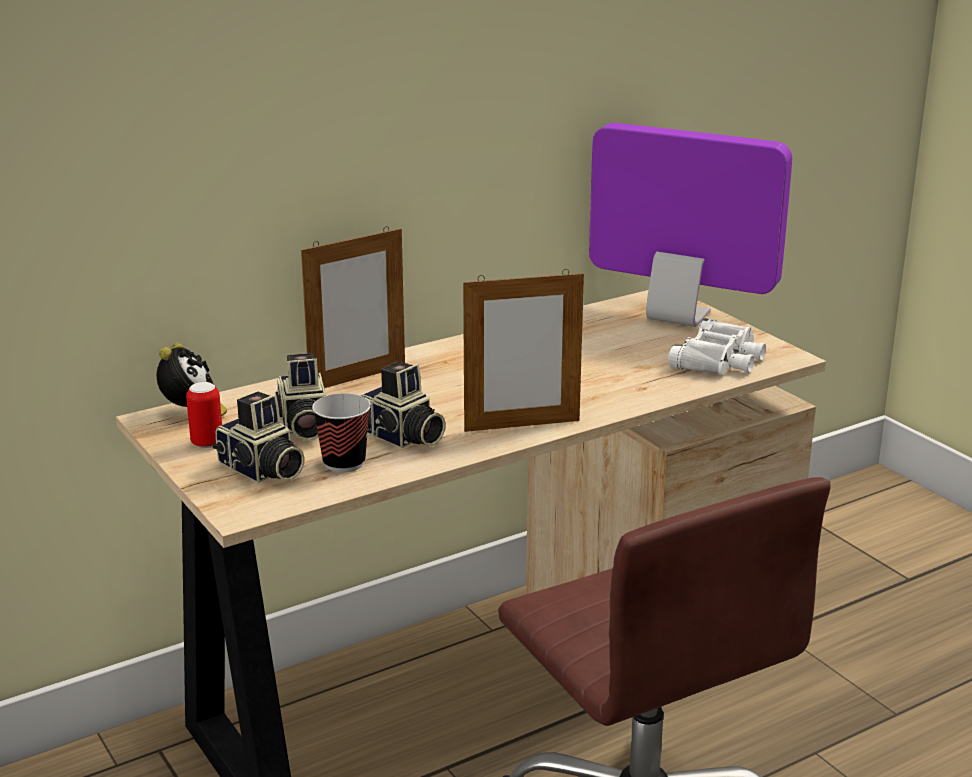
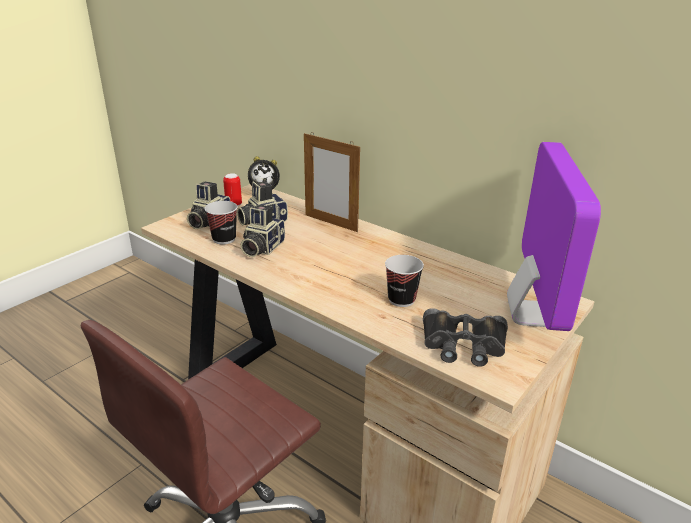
camera: 70 degrees right, 5 degrees up
picture frame [463,269,584,432] -> none
white binoculars [668,318,766,375] -> black binoculars [423,308,508,367]
none -> cup [385,255,424,307]

